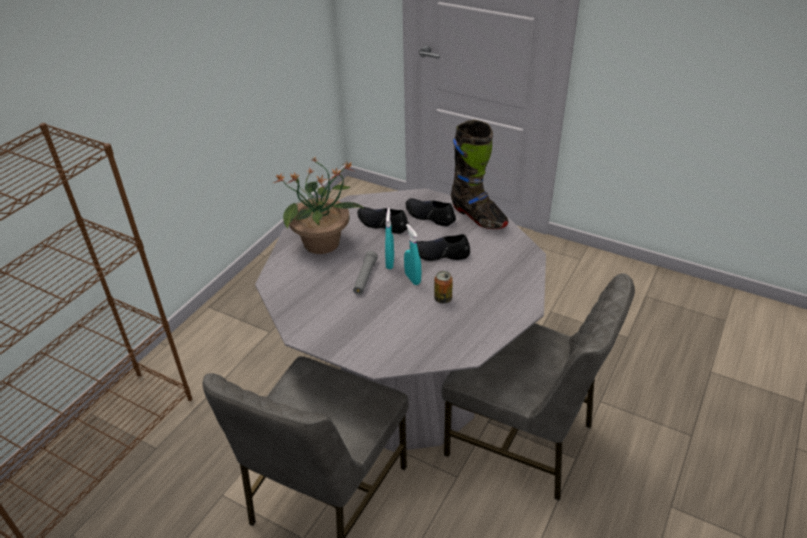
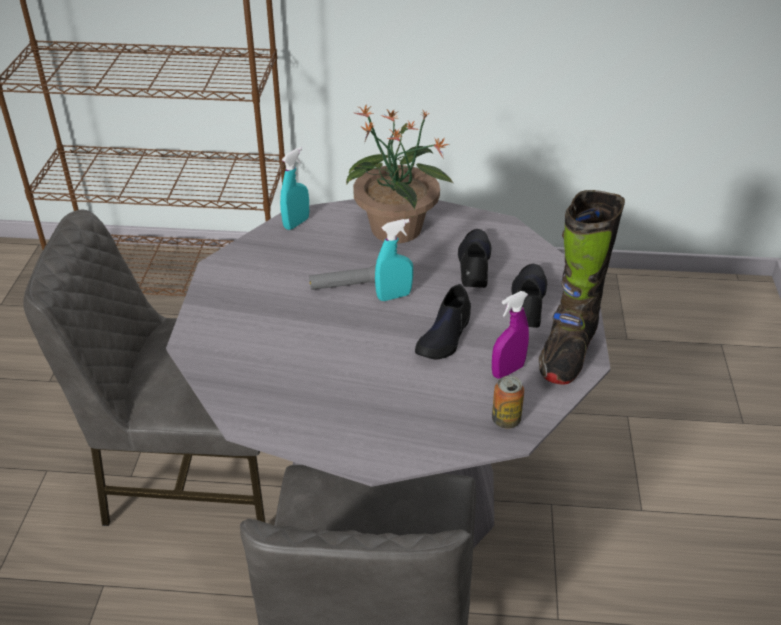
camera: 65 degrees right, 0 degrees up
turquoise spray bottle [404,224,421,285] -> turquoise spray bottle moved to [280,147,309,230]
black shoe [416,234,470,261] -> black shoe turned 135 degrees counterclockwise [415,284,471,360]
can [434,271,453,304] -> can moved to [492,376,524,429]
none -> purple spray bottle [492,291,529,378]

